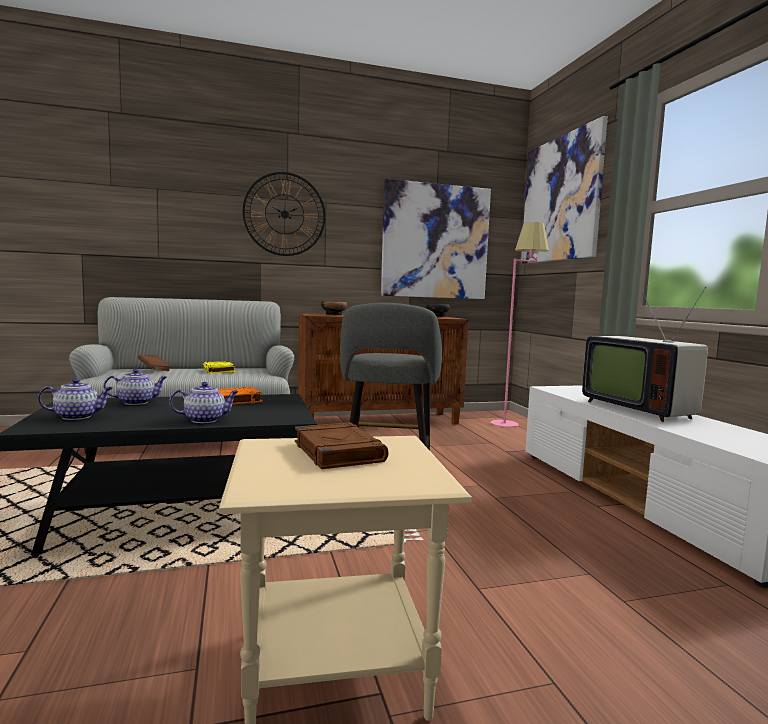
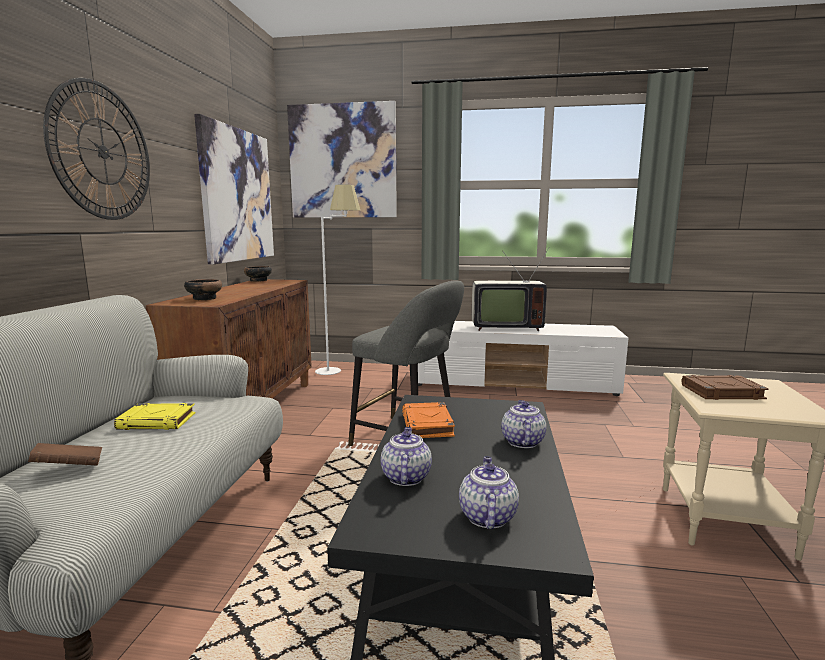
camera: 65 degrees left, 5 degrees up
pink floor lamp [491,222,549,427] -> white floor lamp [315,184,360,375]

